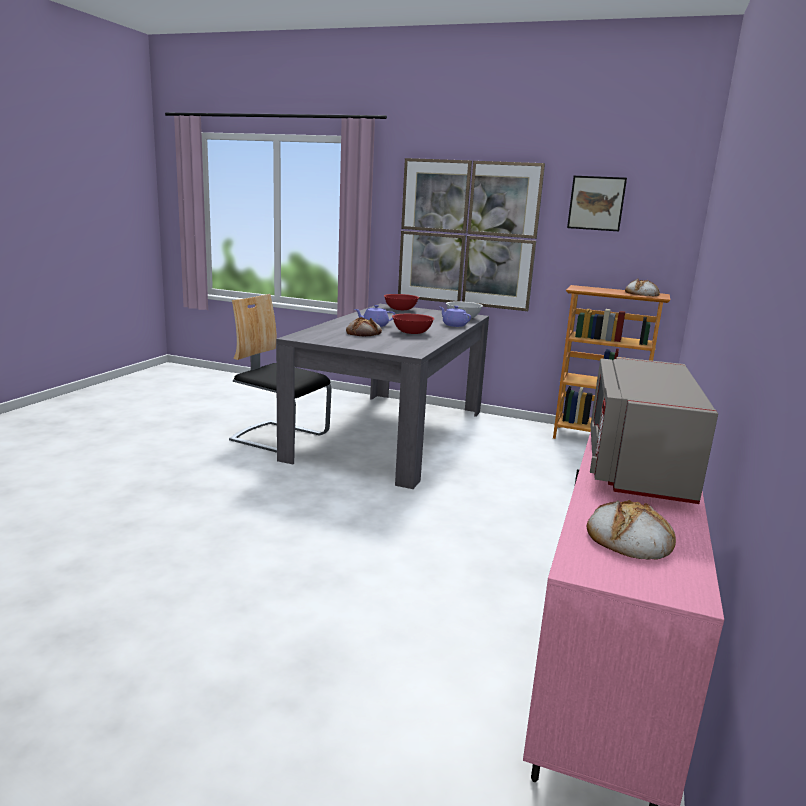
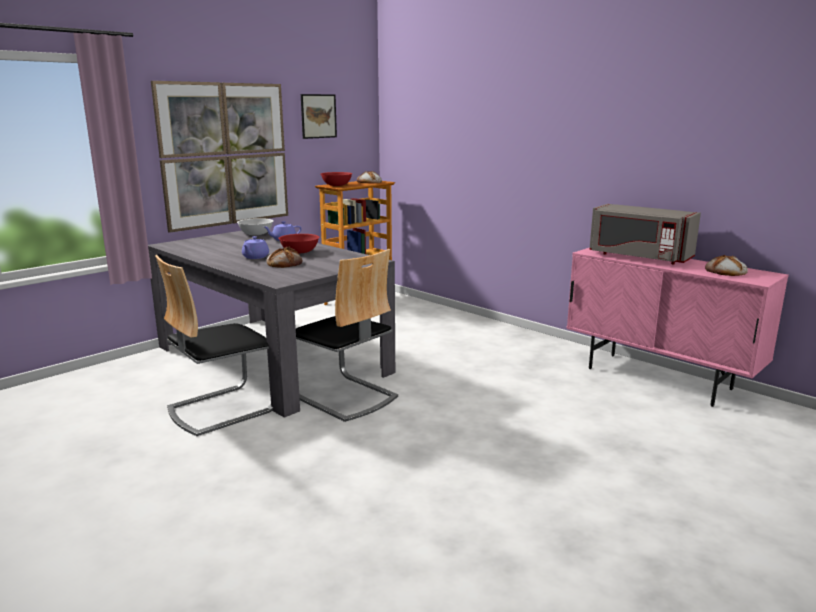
camera: 65 degrees left, 0 degrees up
red bowl [384,294,419,310] -> red bowl moved to [321,172,353,186]
none -> chair [296,249,398,422]

